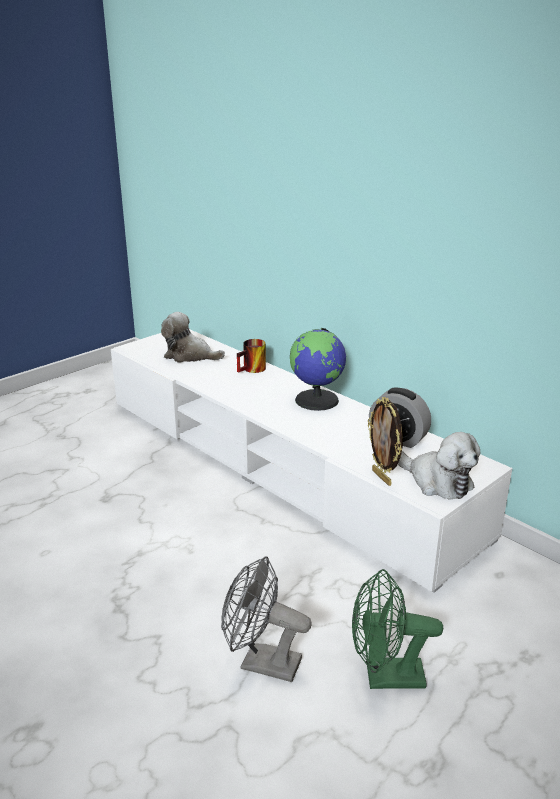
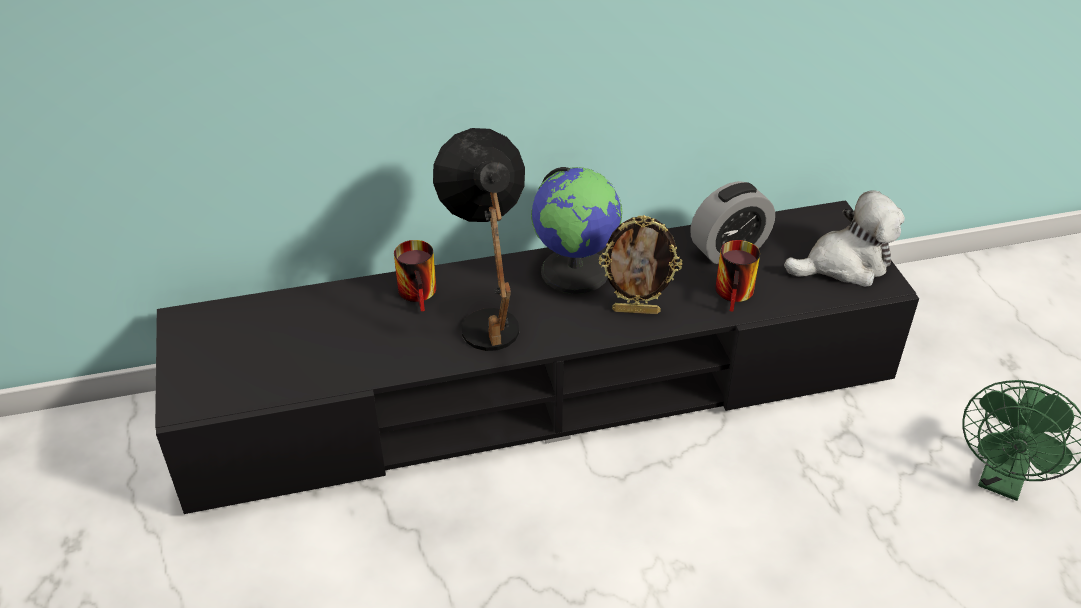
camera: 60 degrees left, 15 degrees up
white tv stand [111,329,512,593] -> black tv stand [155,200,919,514]
plush toy [161,312,225,362] -> none
grey fan [221,556,312,682] -> none
picture frame [368,397,403,486] -> picture frame moved to [599,215,682,314]
none -> black table lamp [433,128,525,351]
none -> mug [715,240,760,312]

